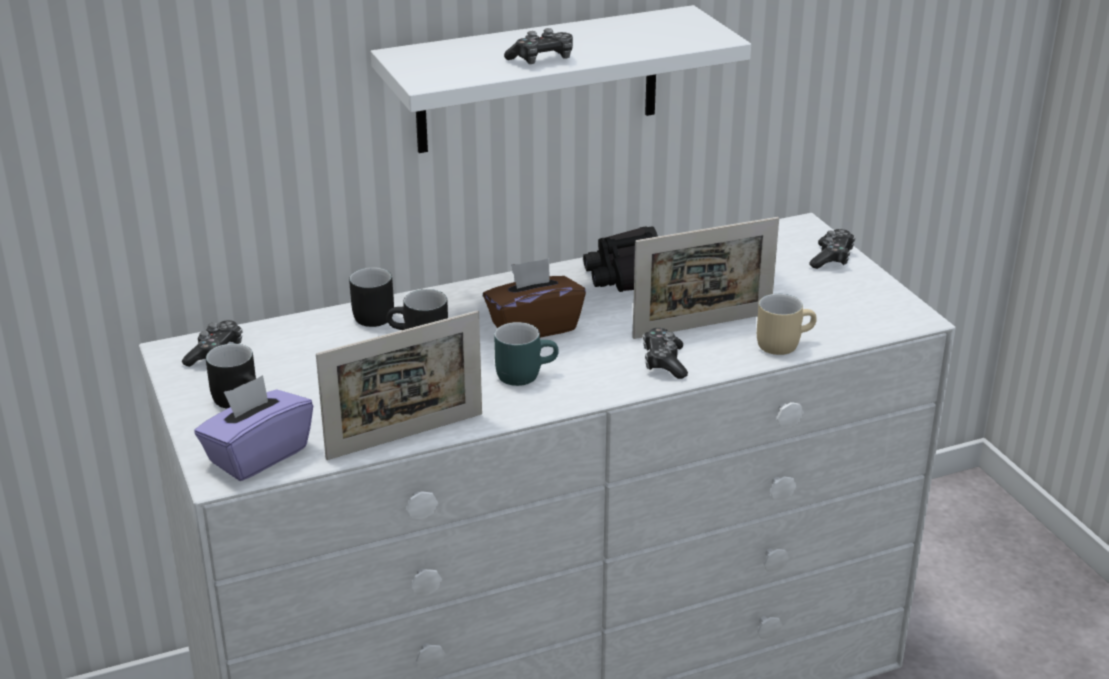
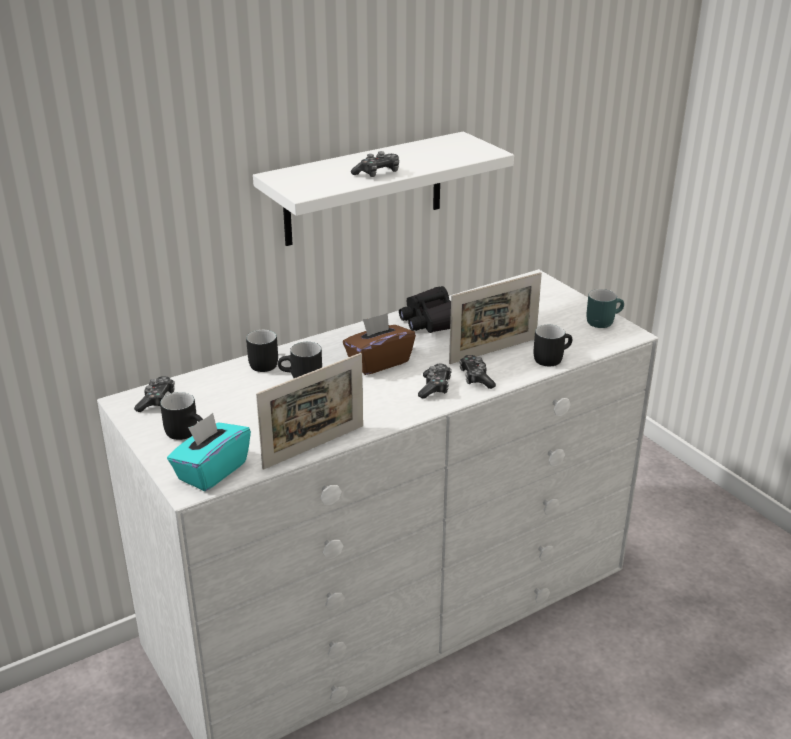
camera: 10 degrees left, 0 degrees up
purple tissue box [194,375,313,481] -> turquoise tissue box [167,413,251,491]
turquoise mug [494,322,559,386] -> turquoise mug moved to [587,289,624,328]
beige mug [757,294,817,355] -> black mug [534,325,572,366]
game controller [809,229,855,269] -> game controller moved to [418,364,452,399]

